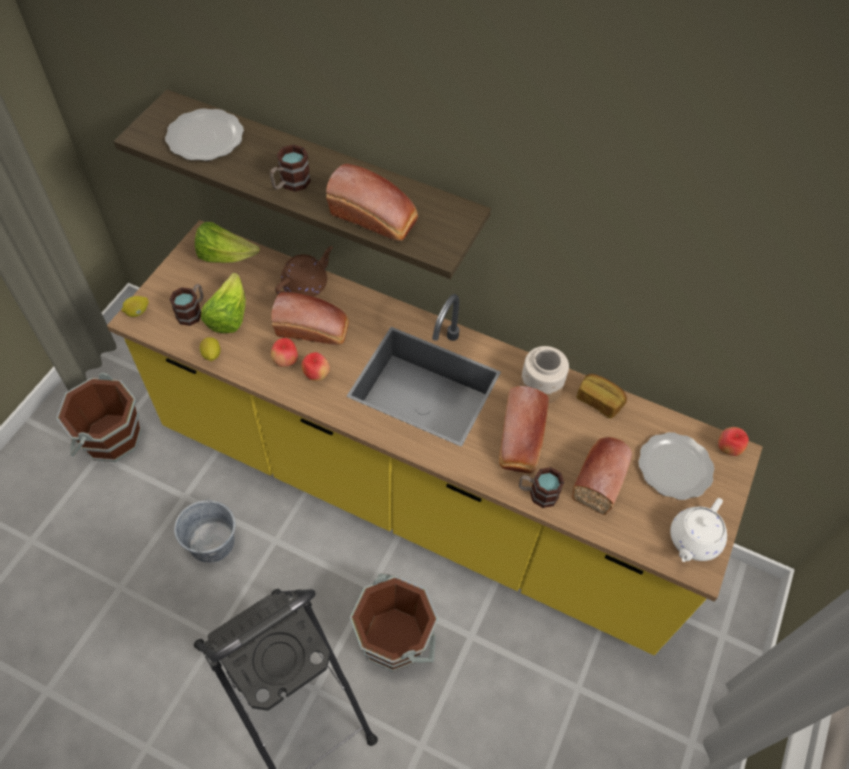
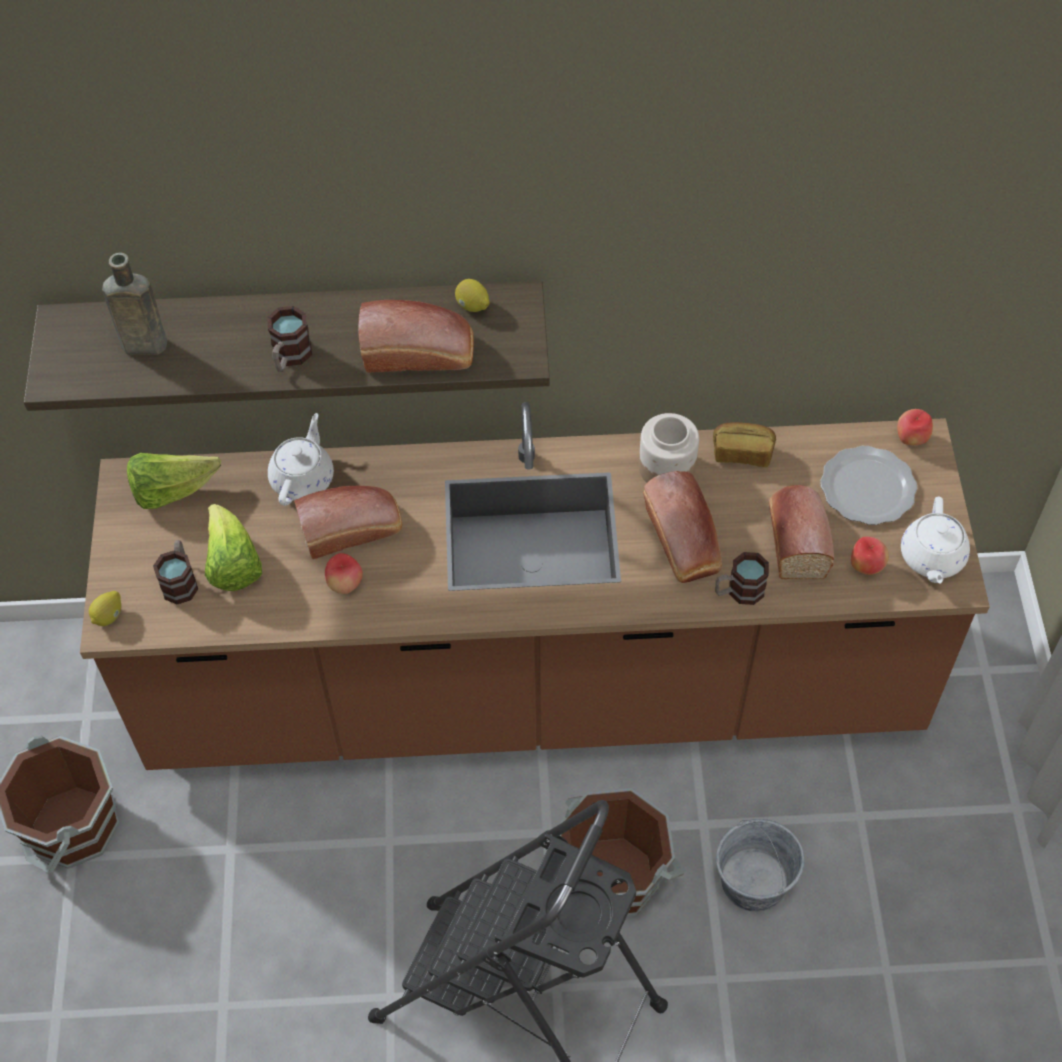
camera: 25 degrees left, 0 degrees up
yellow counter [107,220,763,655] -> brown counter [80,402,990,770]
plate [165,108,244,161] -> brown bottle [102,253,167,355]
grey bucket [174,498,236,563] -> grey bucket moved to [716,819,804,912]
lemon [200,337,221,361] -> lemon moved to [455,279,489,312]
brown teapot [275,246,333,297] -> white teapot [268,413,334,506]
apple [302,352,330,381] -> apple moved to [851,537,889,575]

